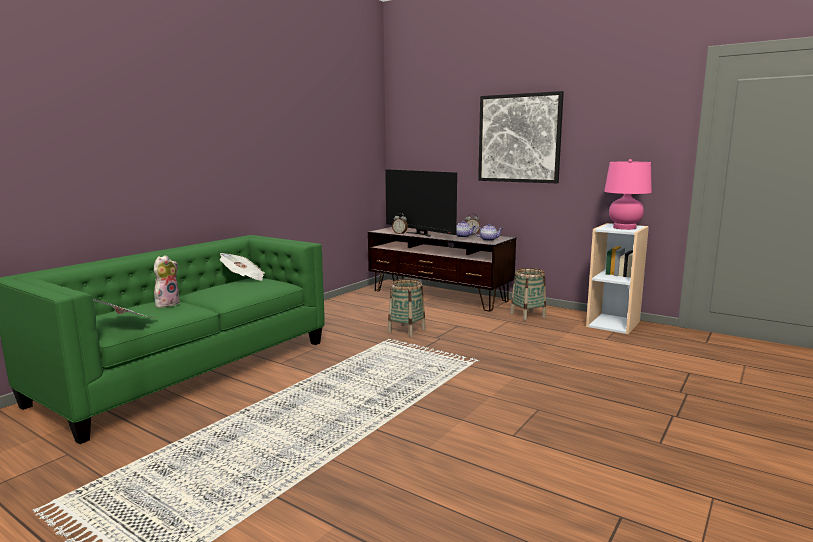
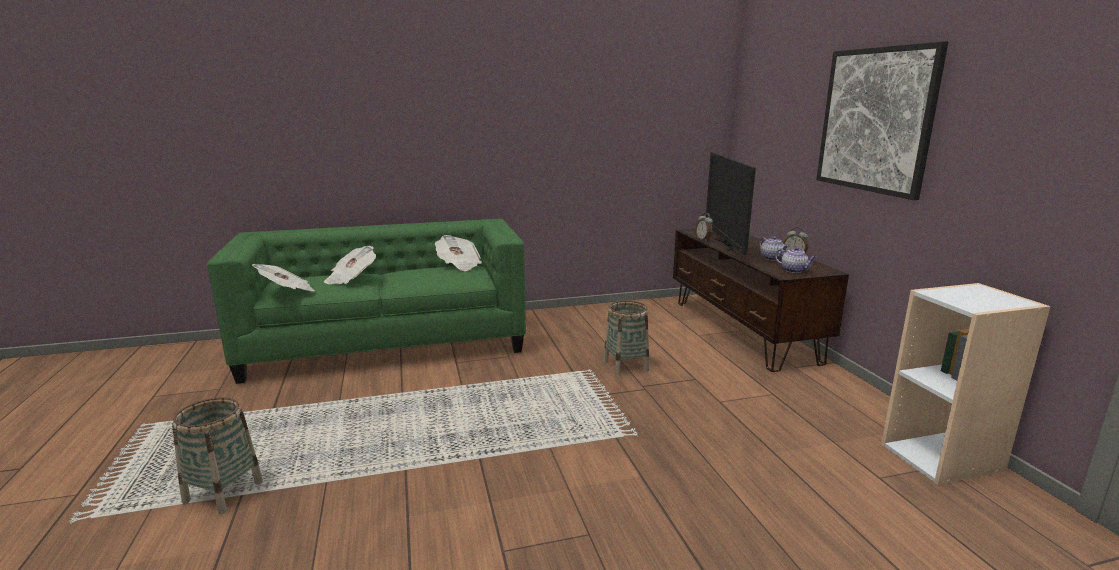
camera: 40 degrees right, 5 degrees up
plush toy [154,255,180,308] -> newspaper [324,246,376,284]
basket [510,268,546,321] -> basket moved to [172,397,263,514]
pink table lamp [604,159,652,230] -> none

